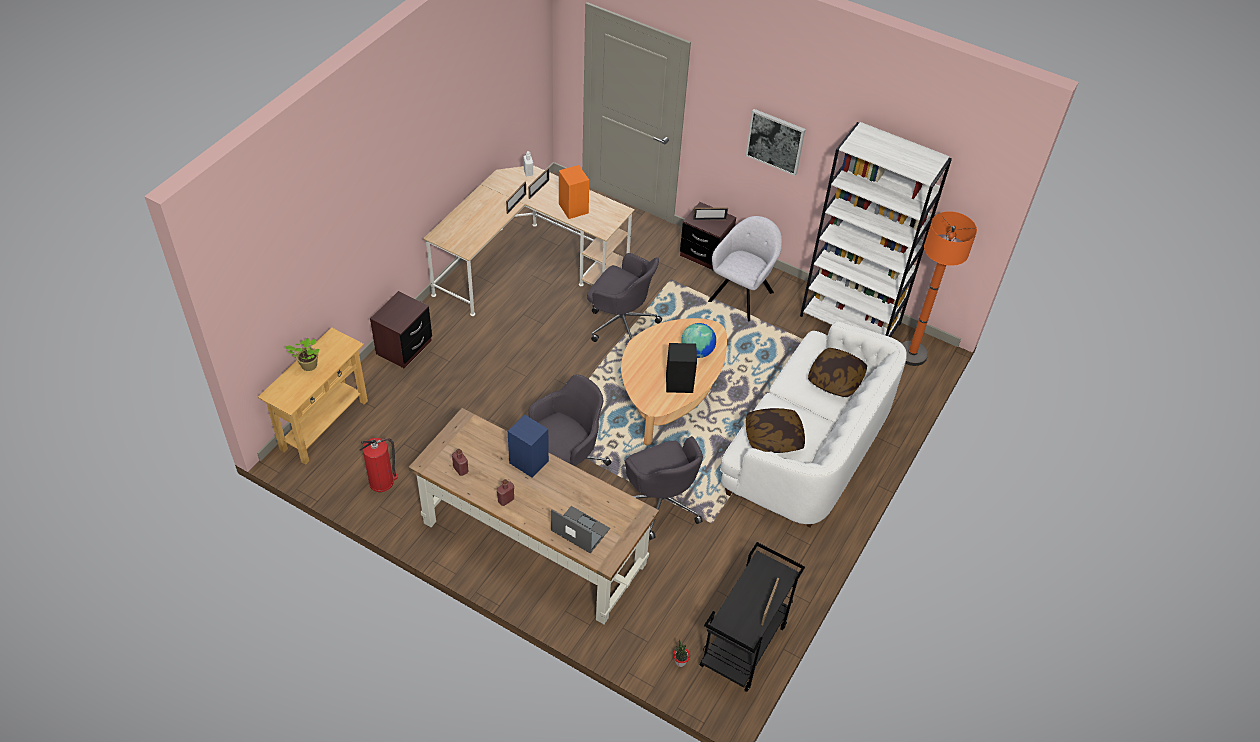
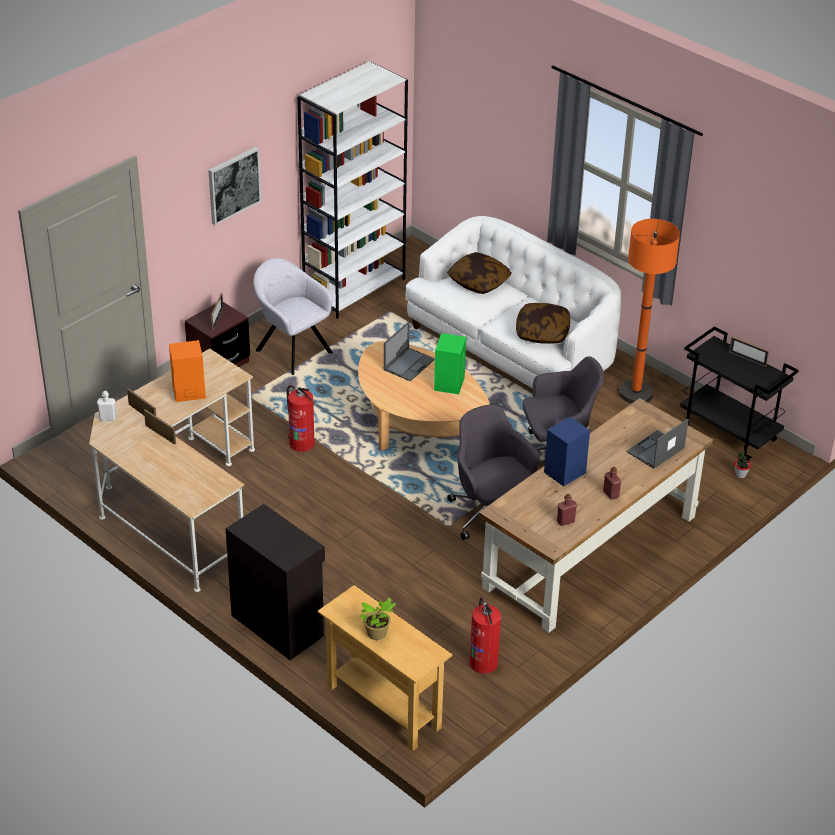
camera: 75 degrees left, 10 degrees down
brown nightstand [370,291,432,369] -> black cabinet [225,504,325,660]
grey office chair [587,253,662,342] -> fire extinguisher [287,385,315,452]
black speaker [666,343,697,393] -> green speaker [434,333,466,394]
globe [681,323,716,358] -> laptop [384,321,435,382]
orange floor lamp [901,211,977,366] -> orange floor lamp moved to [619,219,680,403]

